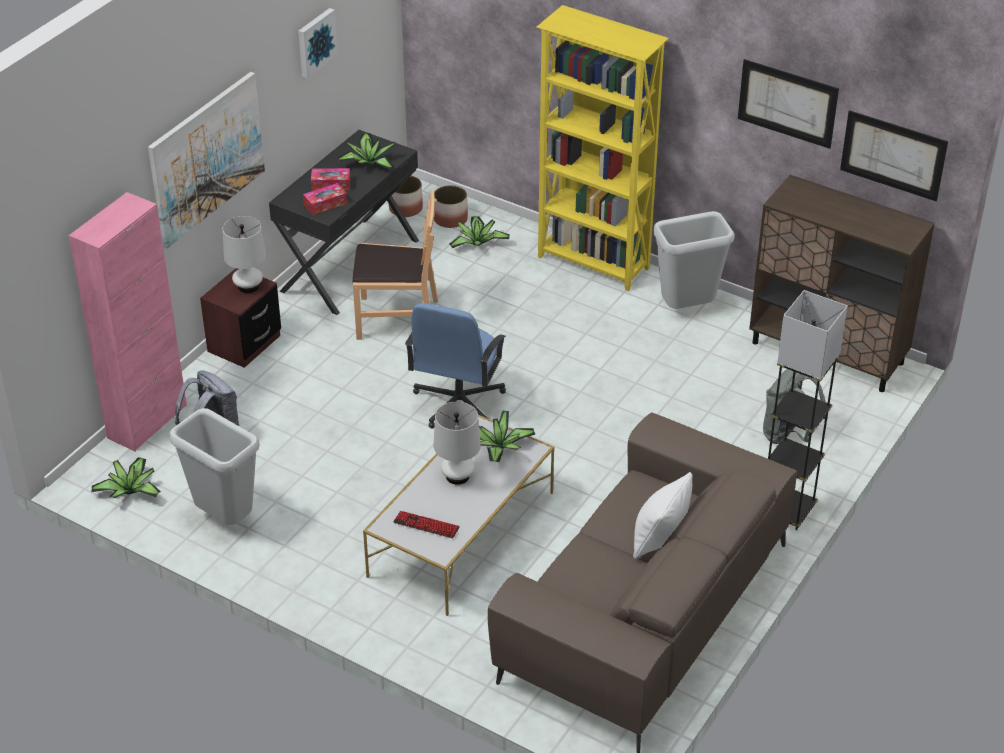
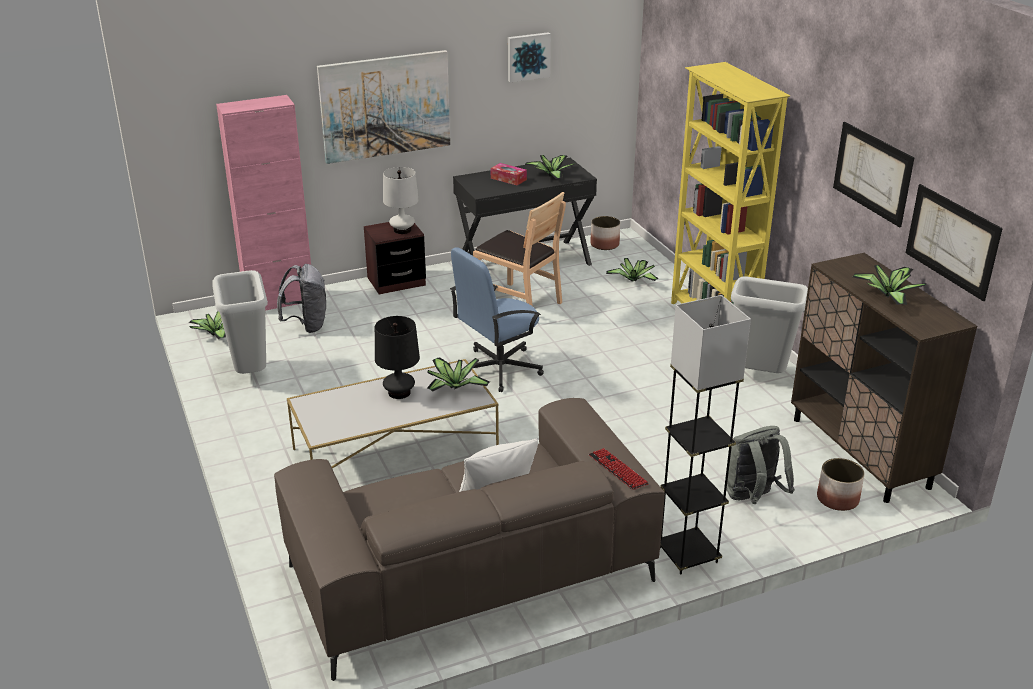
camera: 35 degrees right, 10 degrees down
tissue box [303,183,347,215] -> none
keyboard [393,511,460,538] -> keyboard moved to [589,448,649,490]
planter [434,185,468,228] -> planter moved to [817,458,864,511]
white table lamp [434,402,481,485] -> black table lamp [375,316,420,399]
none -> potted plant [853,265,927,305]

